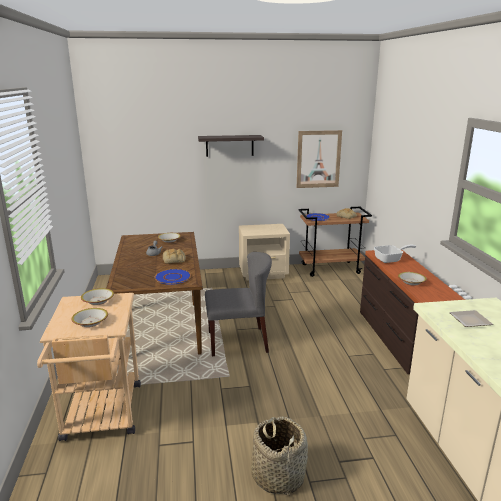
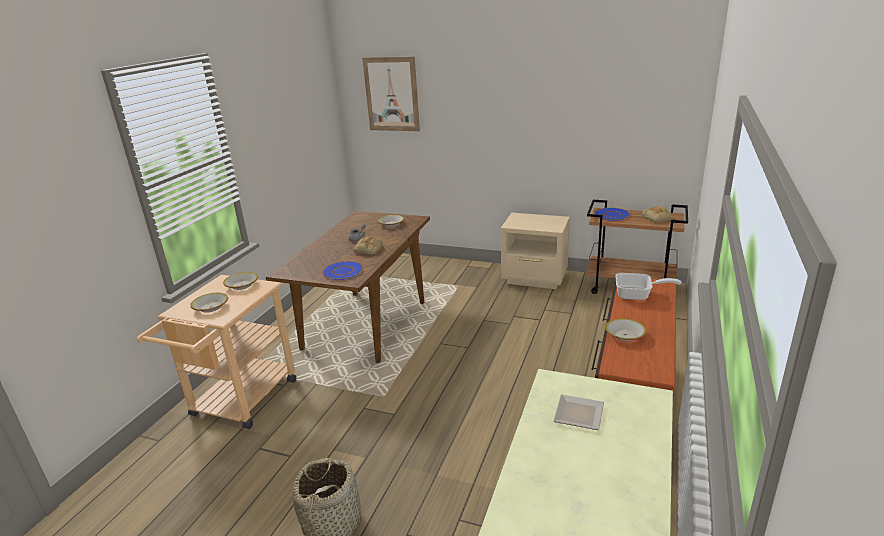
camera: 30 degrees right, 5 degrees up
shelf [198,135,264,157] -> none
grey chair [205,252,272,356] -> none
picture [297,130,342,188] -> picture moved to [362,57,420,131]

